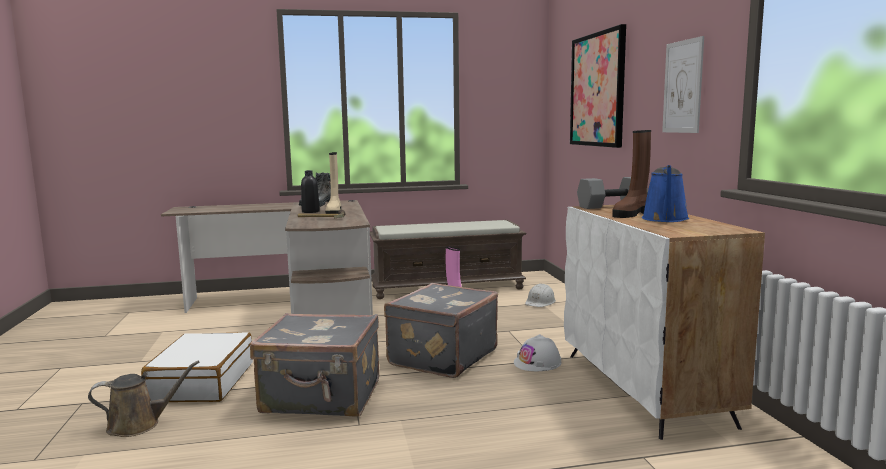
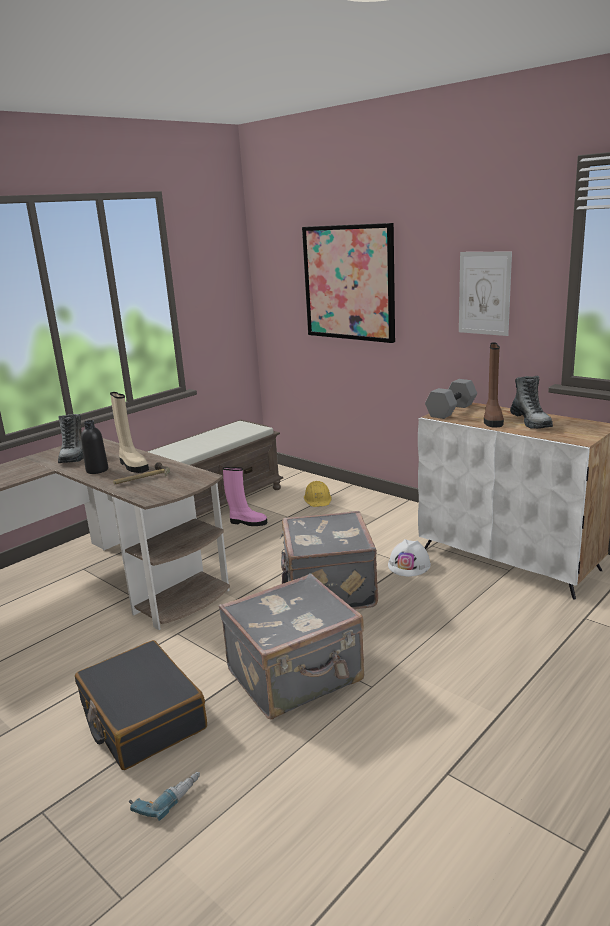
camera: 35 degrees left, 10 degrees up
brown watering can [88,361,199,437] -> power drill [129,772,200,821]
white suitcase [141,332,253,402] -> black suitcase [75,640,207,770]
white hard hat [525,284,556,307] -> yellow hard hat [304,481,332,507]
blue watering can [642,165,689,222] -> boot [510,376,553,429]

